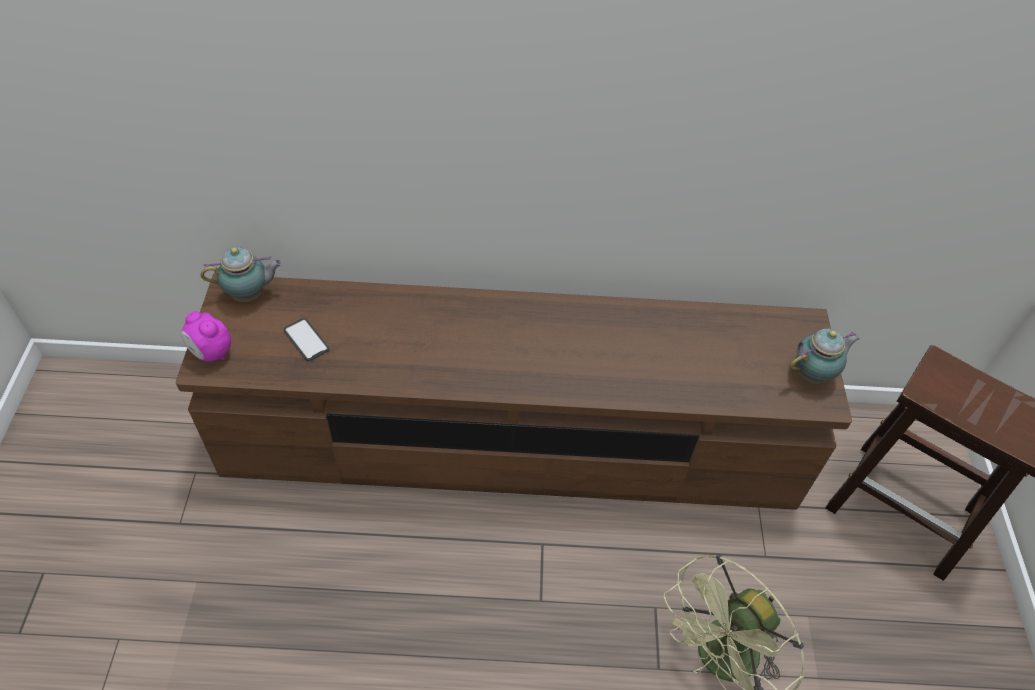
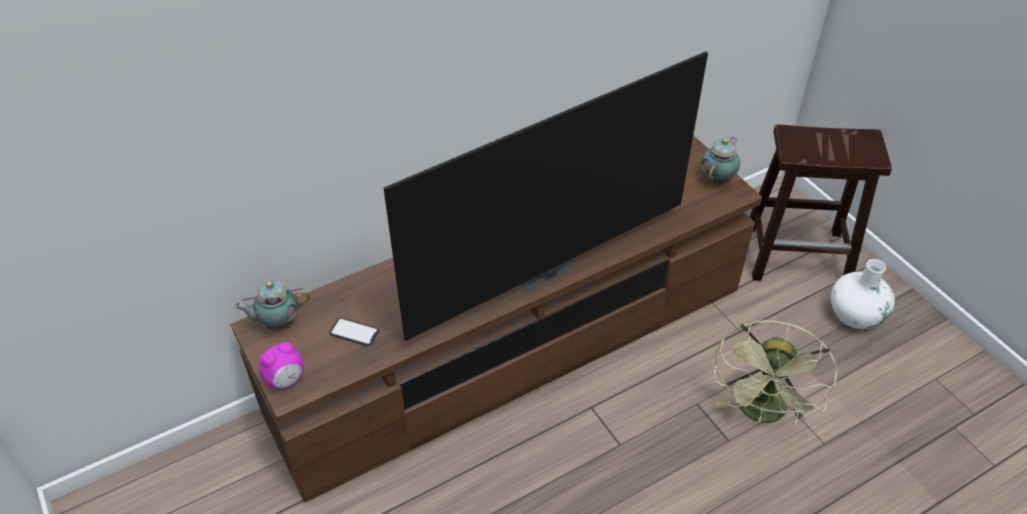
camera: 30 degrees left, 5 degrees down
alarm clock [181,311,231,362] -> alarm clock turned 45 degrees counterclockwise [259,342,304,389]
teapot [201,247,283,302] -> teapot turned 150 degrees counterclockwise [234,280,311,331]
none -> television [384,52,708,341]
none -> white vase [831,259,895,329]

